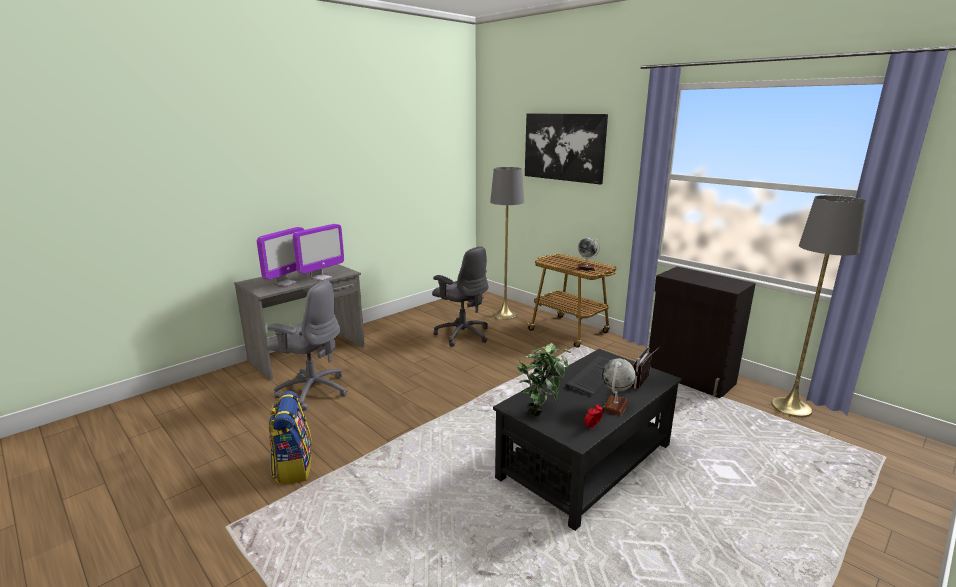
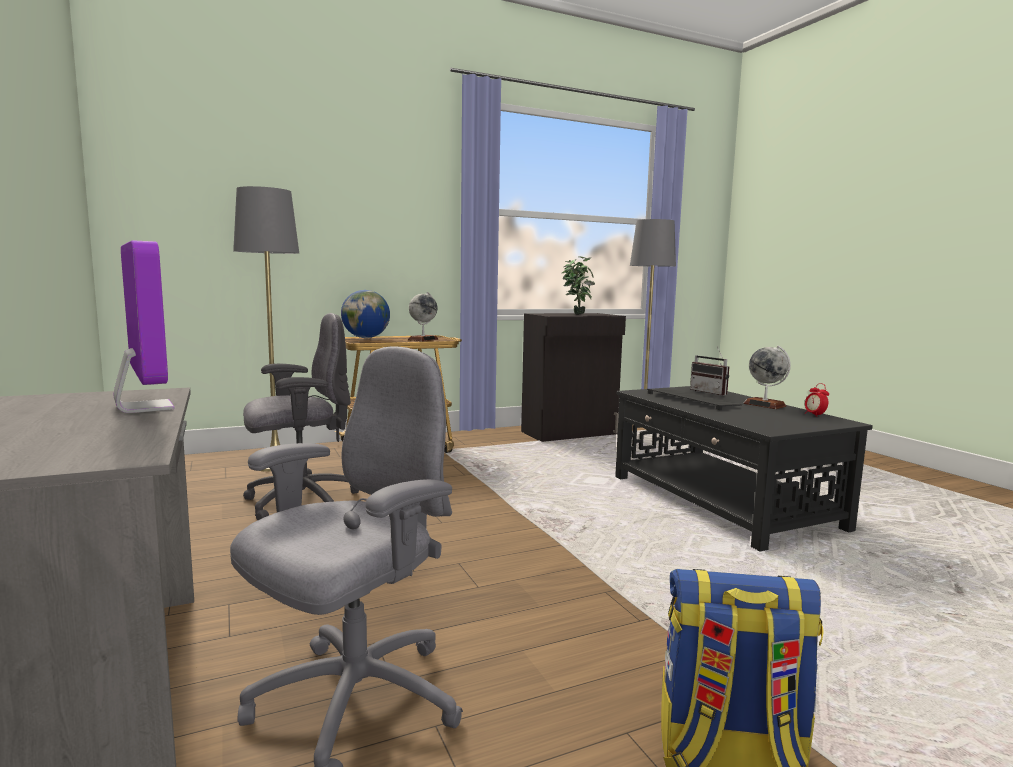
camera: 70 degrees left, 10 degrees down
monitor [257,227,304,286] -> none
potted plant [517,343,571,416] -> potted plant moved to [562,256,595,314]
picture [525,114,608,184] -> none
none -> globe [341,290,390,338]

